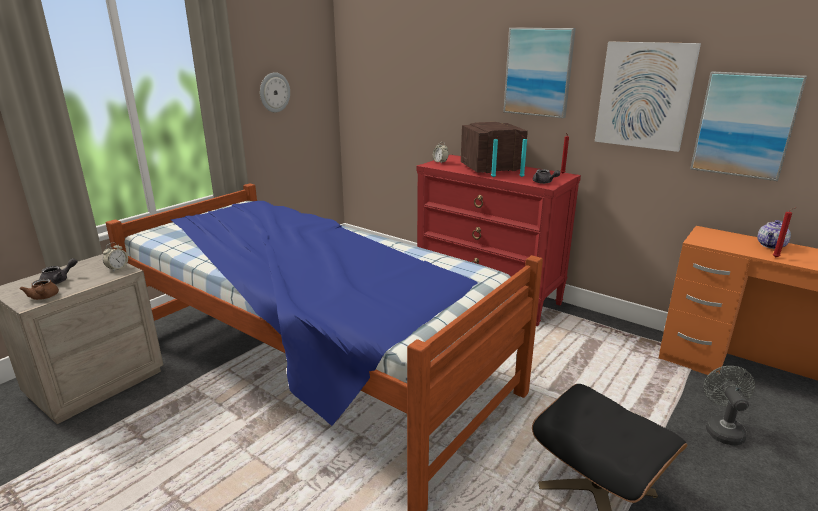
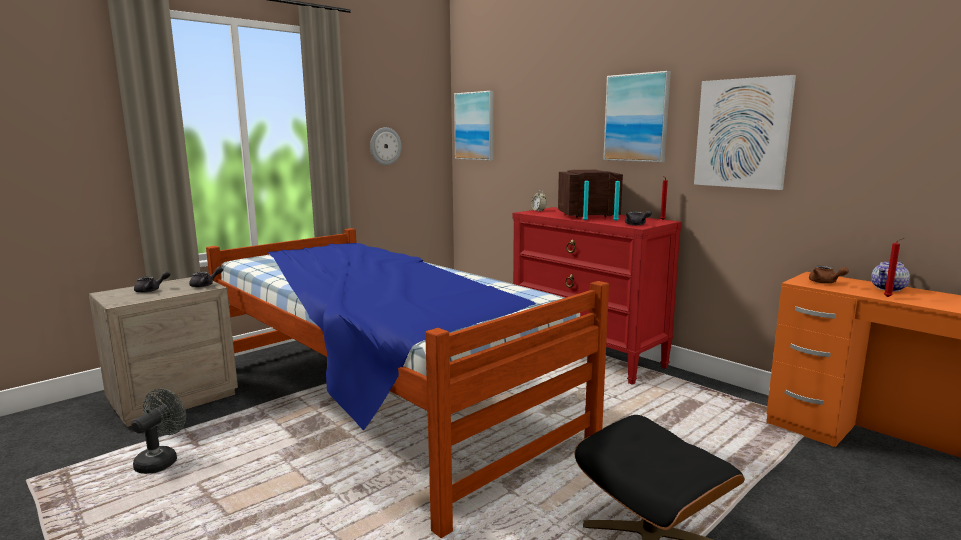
camera: 10 degrees right, 10 degrees down
brown teapot [20,279,59,300] -> brown teapot moved to [809,266,849,284]
alarm clock [103,243,128,272] -> grey teapot [189,266,223,287]
picture [690,71,807,181] -> picture moved to [454,91,493,160]
grey fan [703,366,755,445] -> grey fan moved to [131,389,186,474]

